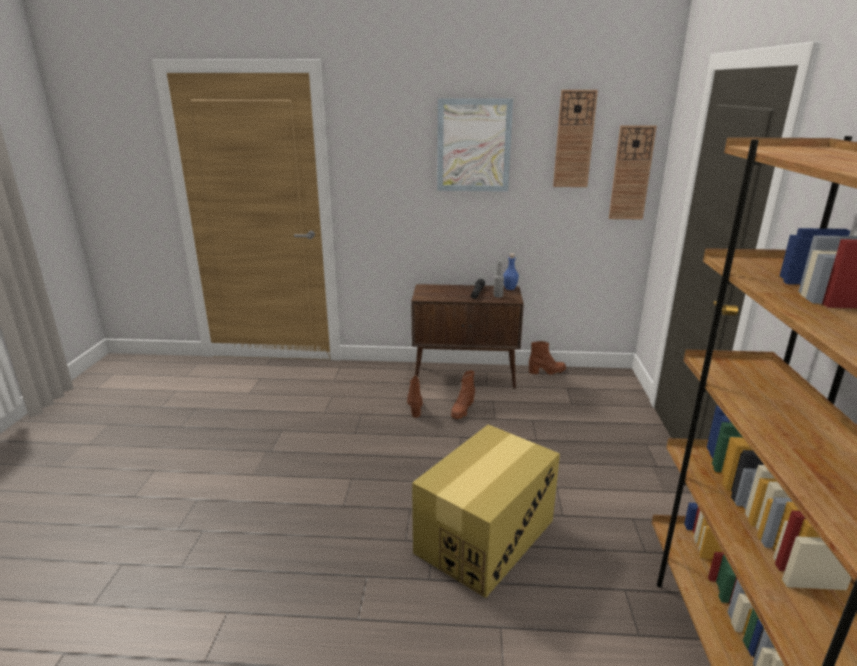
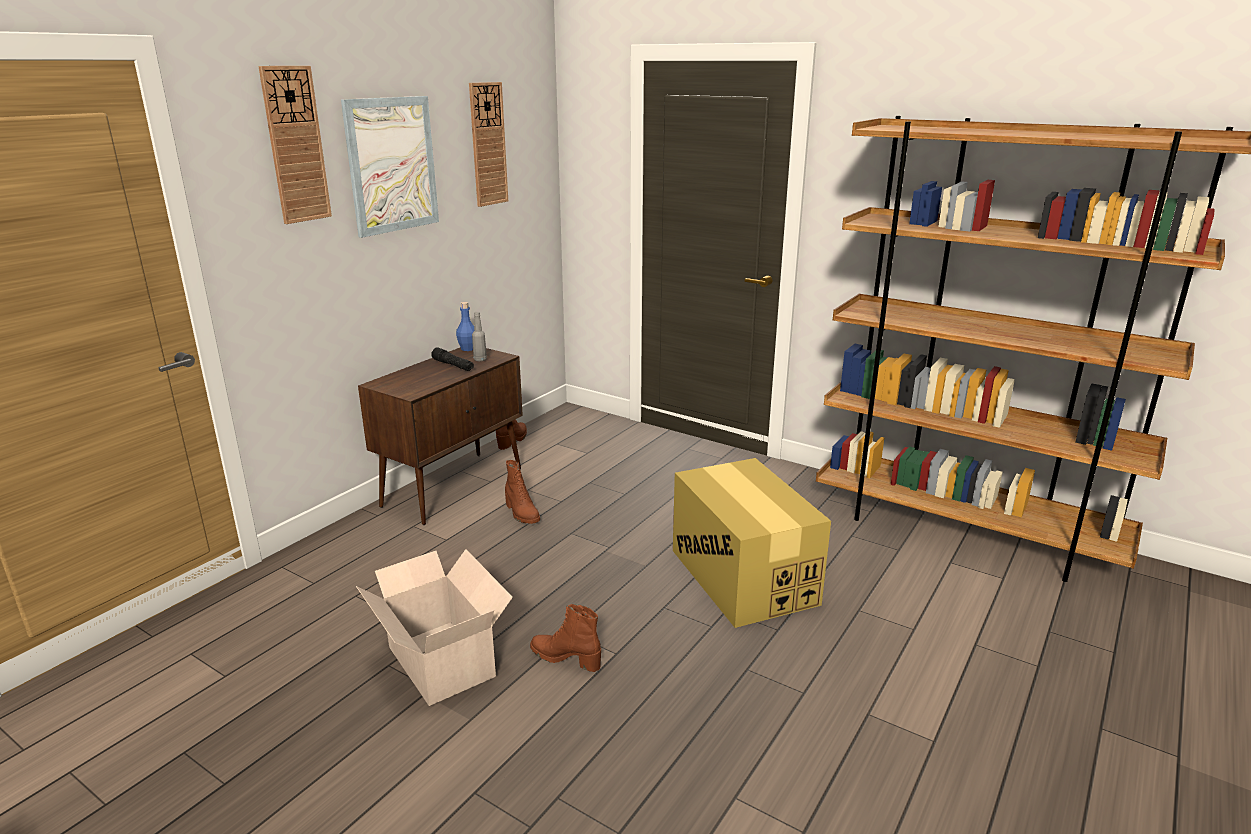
camera: 60 degrees left, 0 degrees up
brown boot [407,376,423,418] -> brown boot moved to [530,604,601,672]
wall clock [609,125,657,220] -> wall clock moved to [258,66,332,224]
none -> cardboard box [356,549,513,706]

